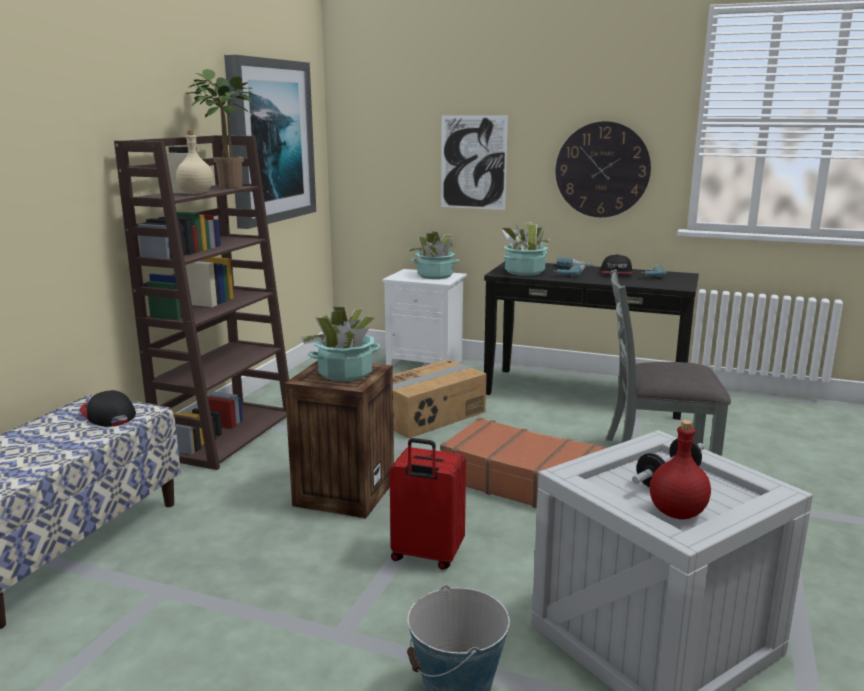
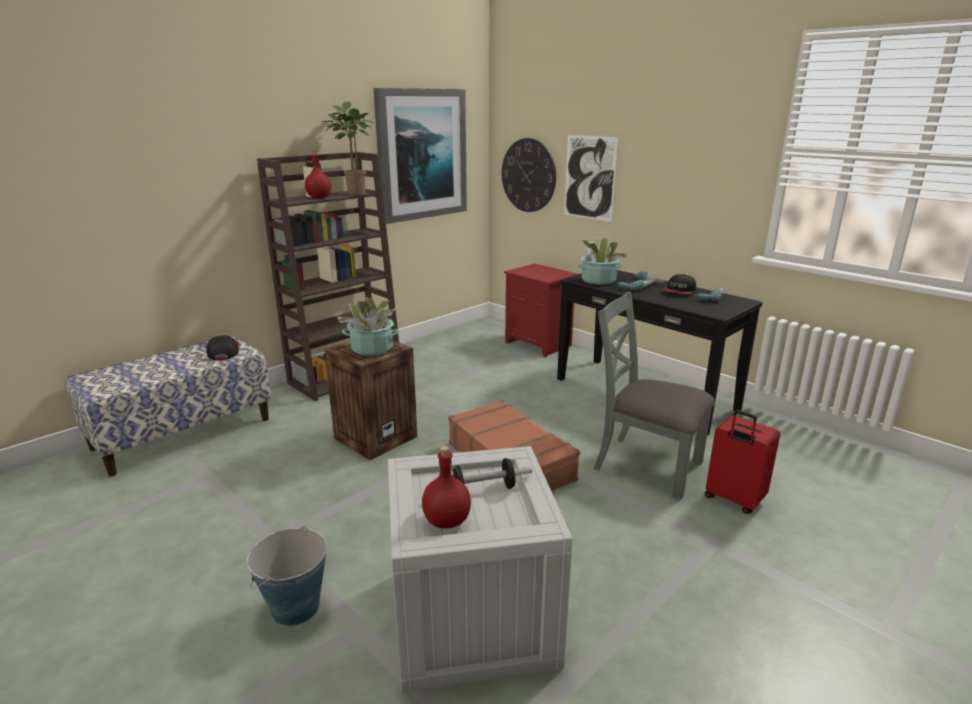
camera: 25 degrees right, 5 degrees up
beige bottle [176,131,213,194] -> red bottle [305,151,332,198]
white nightstand [382,269,467,366] -> red nightstand [504,263,578,357]
red suitcase [389,438,466,570] -> red suitcase moved to [705,410,780,514]
cardboard box [393,359,487,438] -> none
potted plant [408,231,460,279] -> none
wall clock [556,121,651,217] -> wall clock moved to [502,138,556,212]

